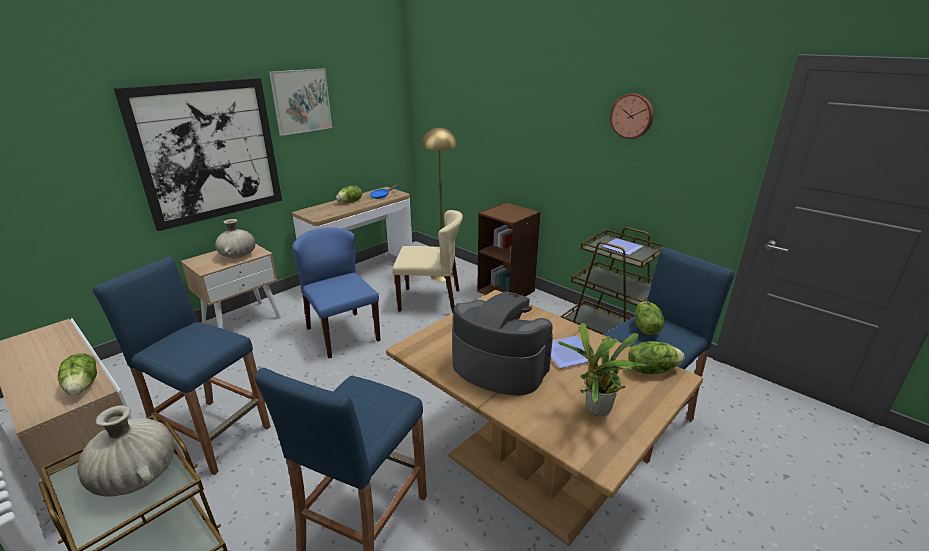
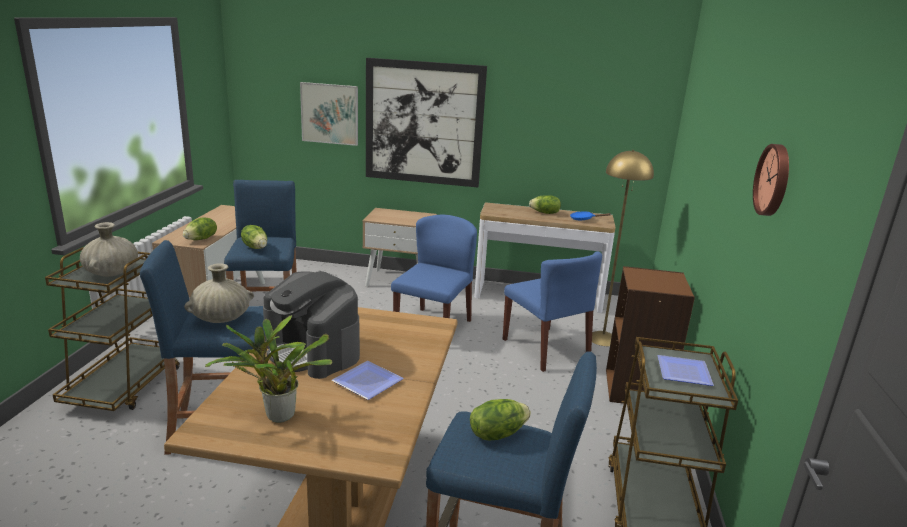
camera: 55 degrees right, 5 degrees down
beige vase [215,219,256,259] -> beige vase moved to [184,263,254,323]
picture [269,68,332,136] -> picture moved to [300,82,358,146]
beige chair [392,210,463,313] -> blue chair [503,251,602,372]
coffee machine [452,292,553,396] -> coffee machine turned 135 degrees clockwise [263,271,360,379]
lettuce [628,341,684,374] -> lettuce moved to [241,225,267,249]

